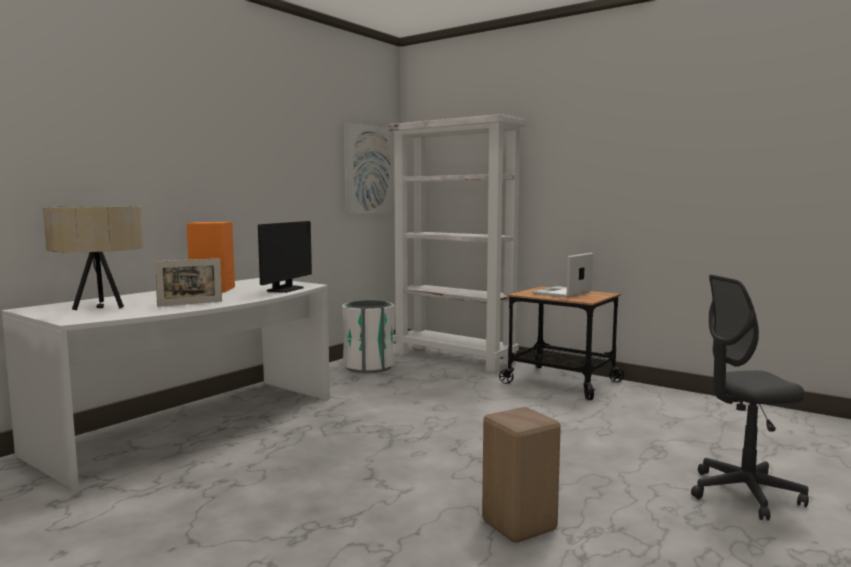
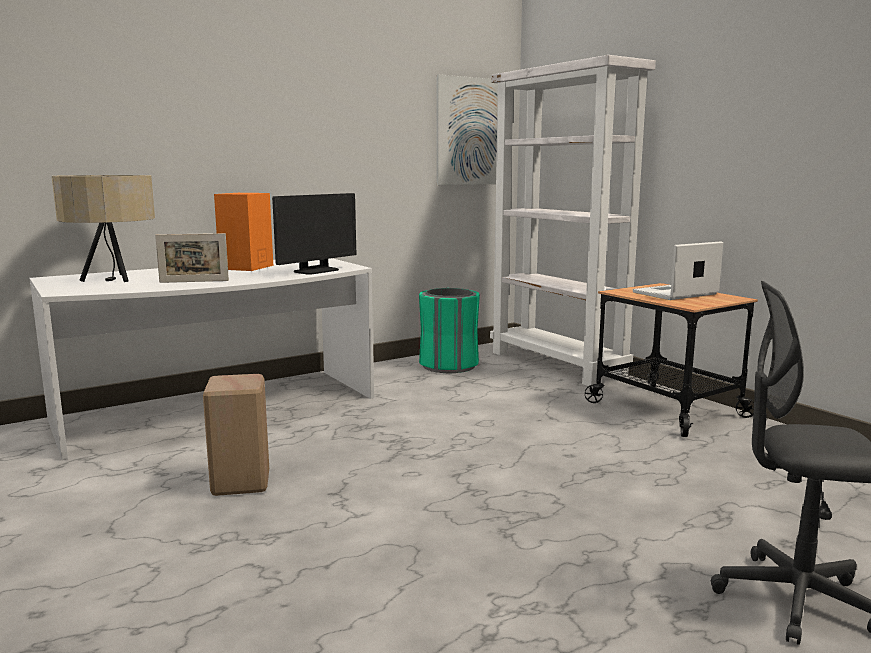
camera: 20 degrees right, 5 degrees up
white trash can [342,300,395,373] -> green trash can [419,288,480,373]
beige stool [482,407,561,543] -> beige stool moved to [203,374,269,496]

